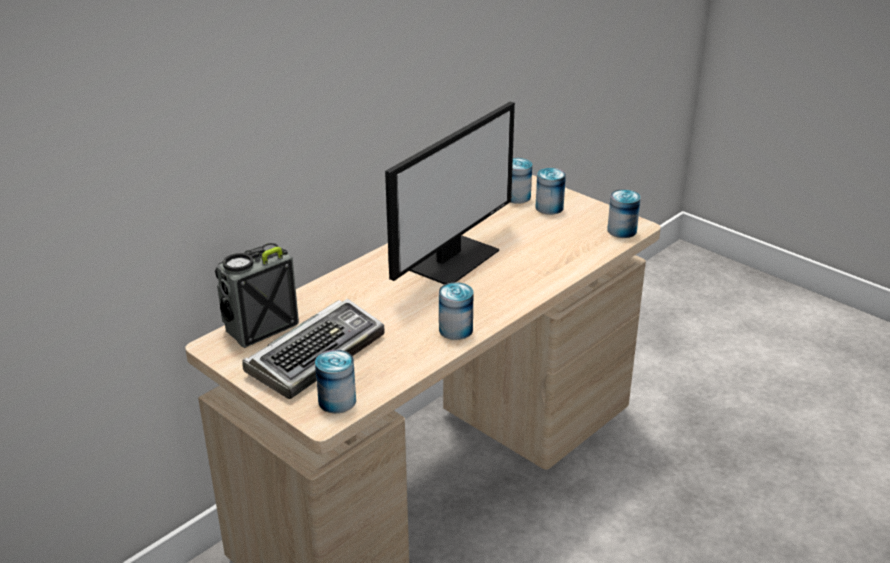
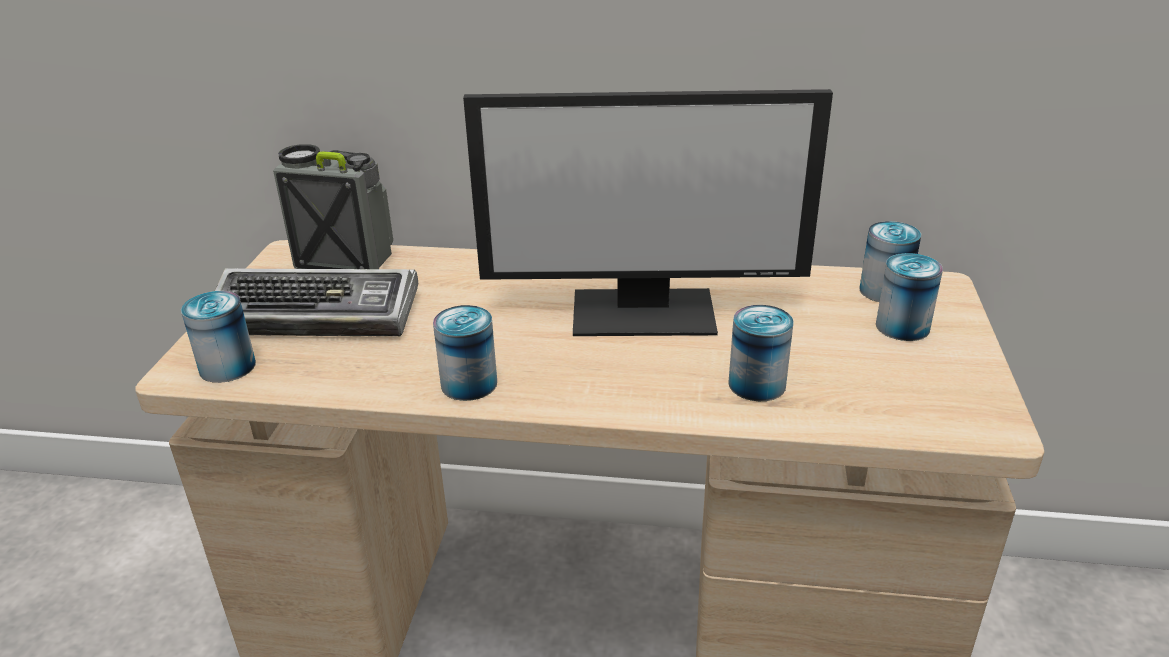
camera: 55 degrees right, 0 degrees up
can [607,189,641,238] -> can moved to [728,305,794,401]

